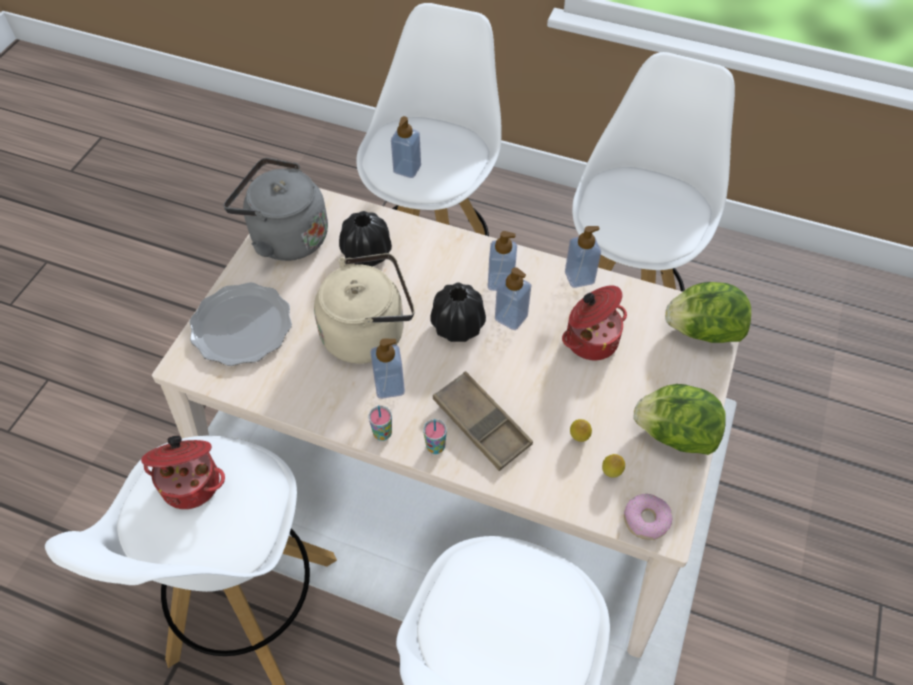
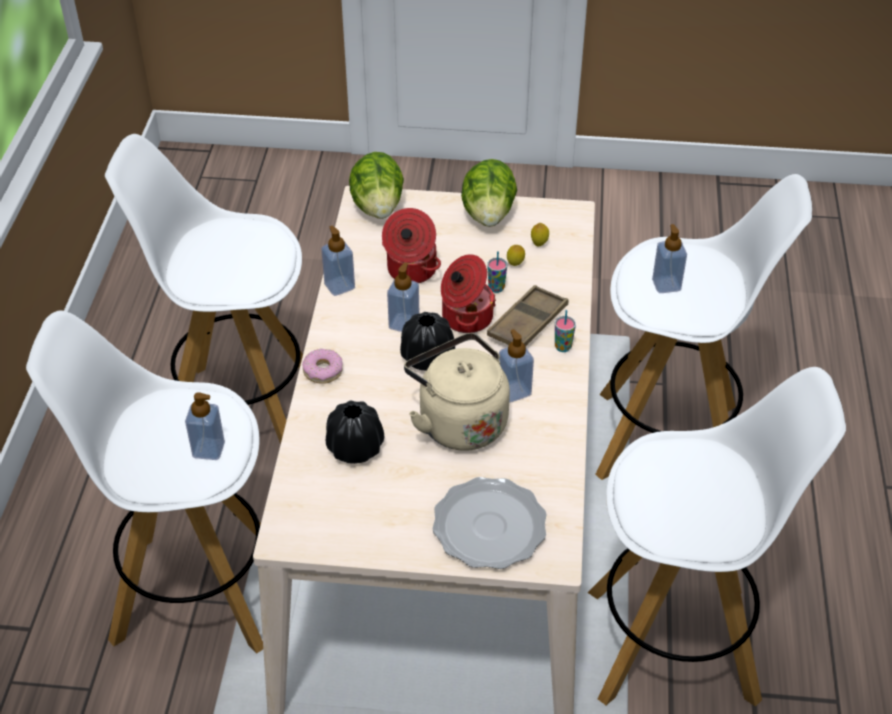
camera: 105 degrees left, 10 degrees down
cooking pot [141,436,225,509] -> cooking pot moved to [441,254,496,333]
grey kettle [224,158,328,261] -> none
cup [368,405,392,441] -> cup moved to [487,251,507,293]
soap dispenser [488,231,517,291] -> soap dispenser moved to [652,224,687,293]
donut [624,494,672,540] -> donut moved to [302,349,343,384]

